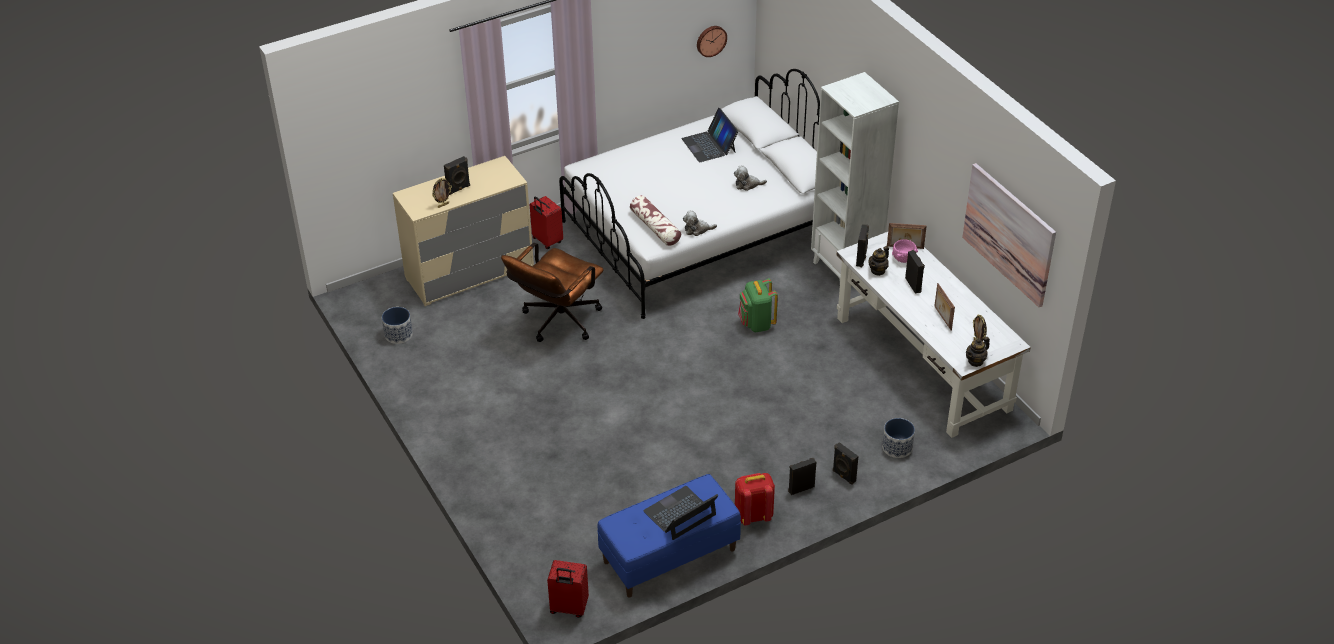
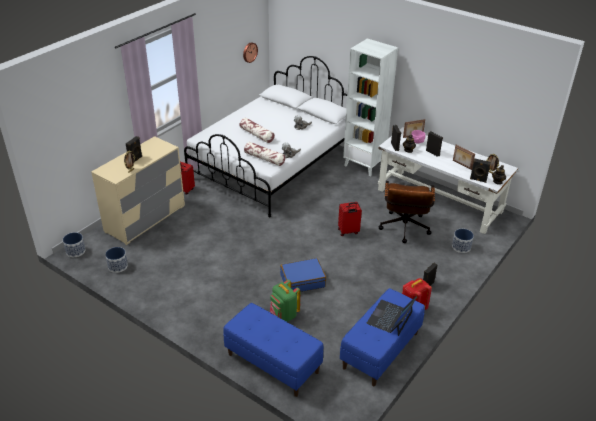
camera: 25 degrees left, 5 degrees down
brown office chair [501,243,604,342] -> brown office chair moved to [378,181,435,243]
red suitcase [547,560,589,618] -> red suitcase moved to [338,202,362,236]
laptop [681,108,738,162] -> none
green backpack [738,278,778,332] -> green backpack moved to [270,279,300,322]
black speaker [833,442,859,485] -> black speaker moved to [470,159,491,183]
picture [962,163,1056,307] -> none
none -> planter [63,232,86,257]
none -> blue bench [223,303,324,397]
none -> pillow [239,118,275,143]
none -> blue suitcase [280,258,326,292]

